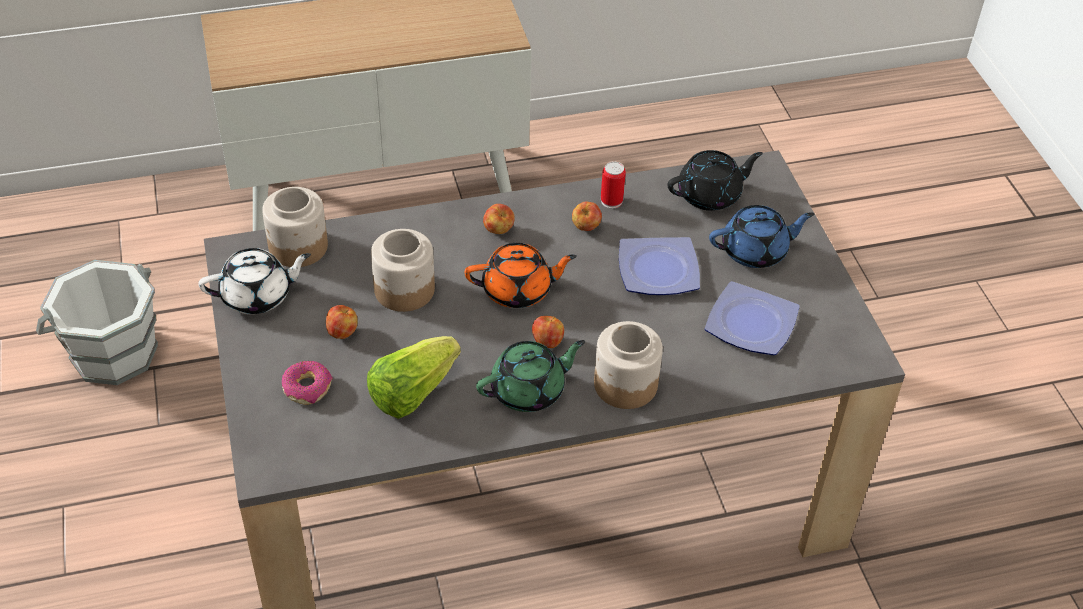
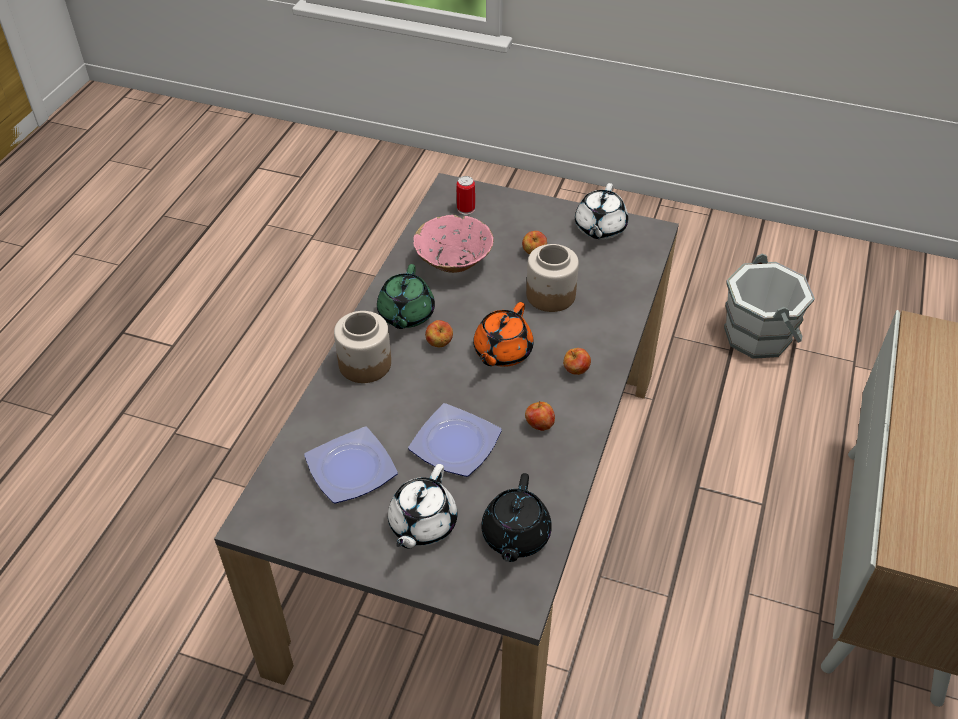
camera: 125 degrees right, 0 degrees up
jar [262,187,328,267] -> none
donut [282,361,333,405] -> none
lettuce [367,336,461,419] -> pink bowl [413,215,493,273]
can [601,161,626,209] -> can moved to [456,176,475,215]
blue teapot [709,205,814,268] -> white teapot [388,464,457,548]

